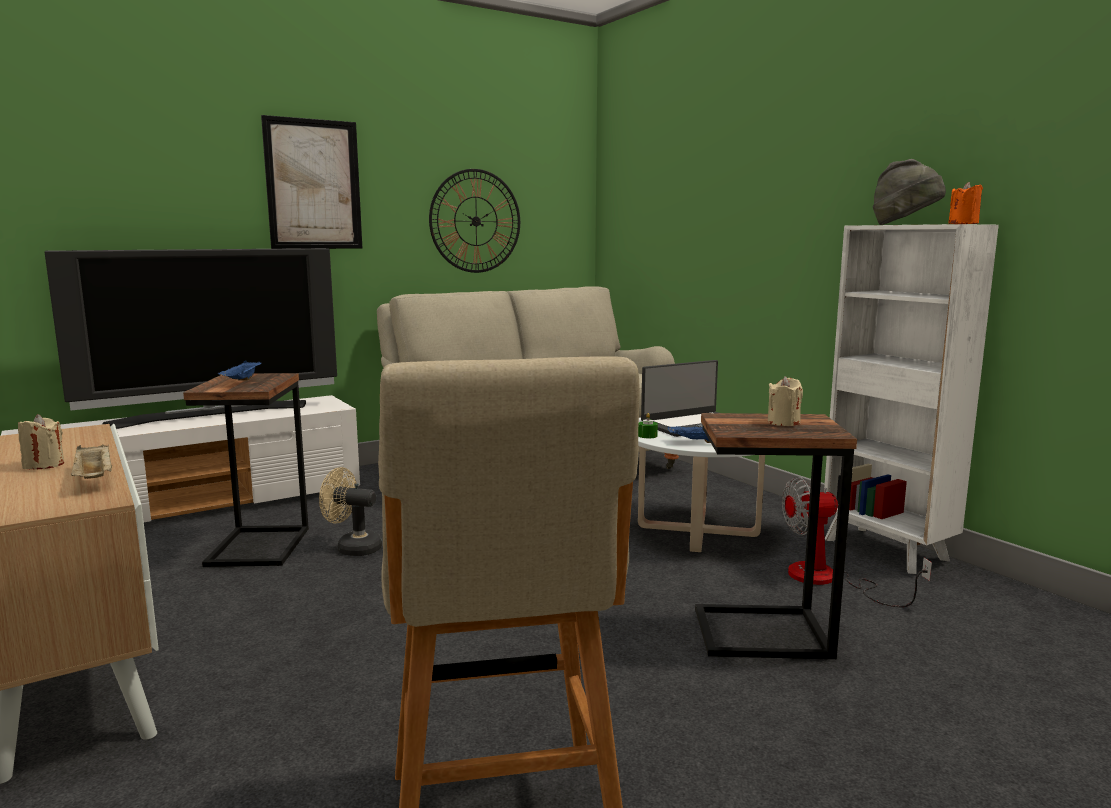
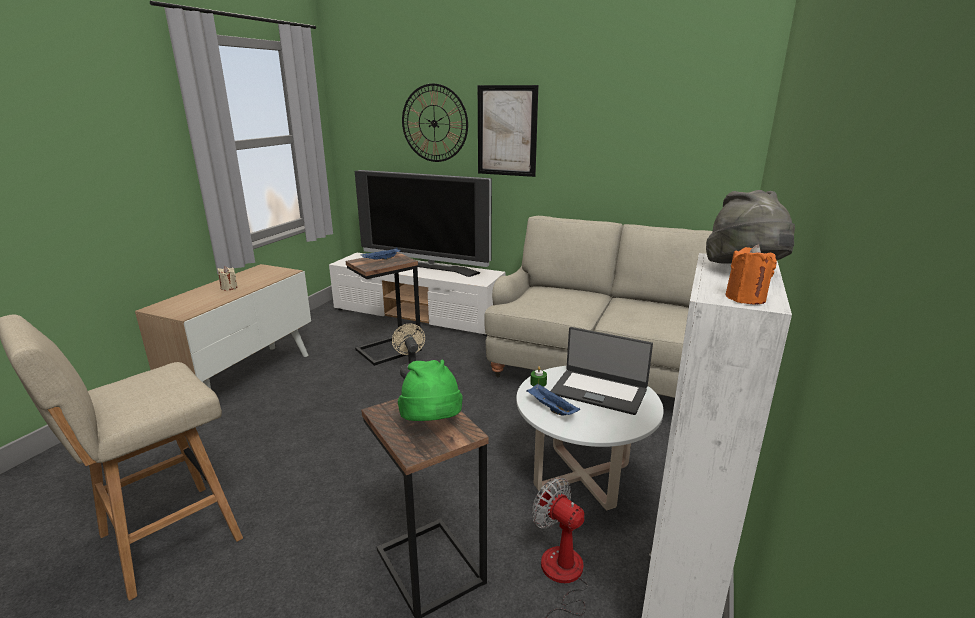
camera: 55 degrees right, 10 degrees up
beige tray [71,444,112,479] -> none
wall clock [429,169,520,273] -> wall clock moved to [402,84,468,162]
beige candle [768,376,803,426] -> green hat [398,360,463,421]

